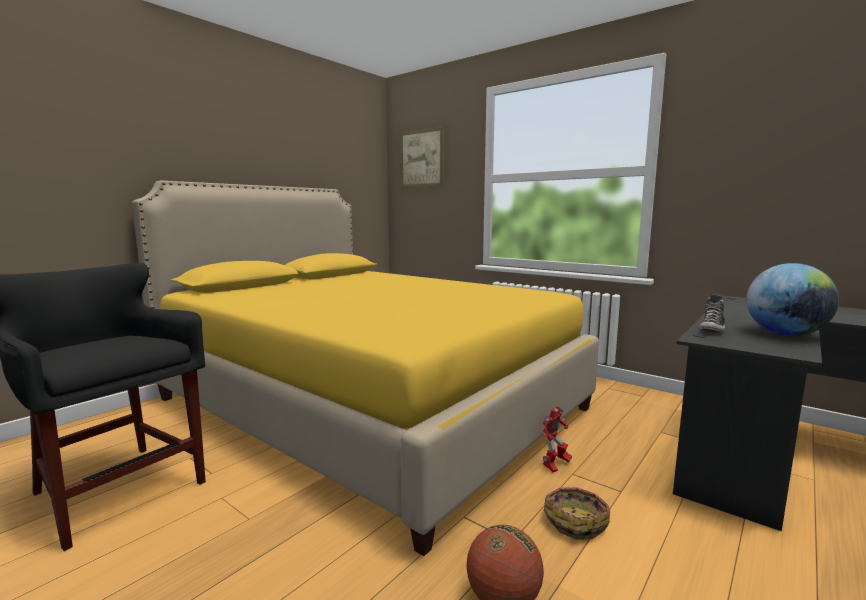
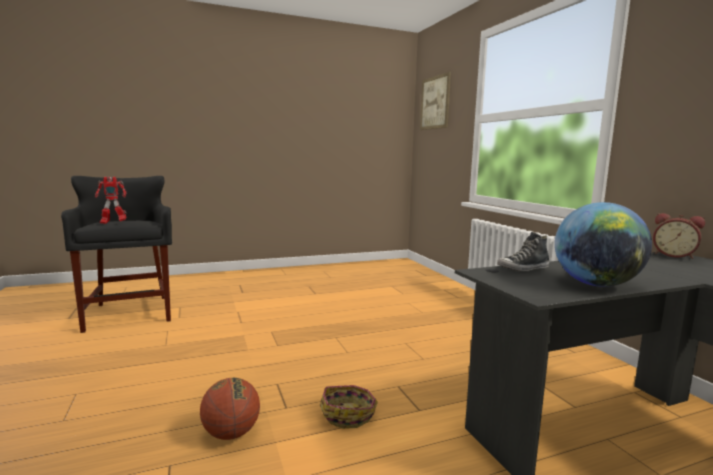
camera: 30 degrees right, 0 degrees up
yellow bed [132,181,599,556] -> none
toy robot [541,406,572,473] -> toy robot moved to [95,177,126,224]
none -> alarm clock [653,213,705,259]

